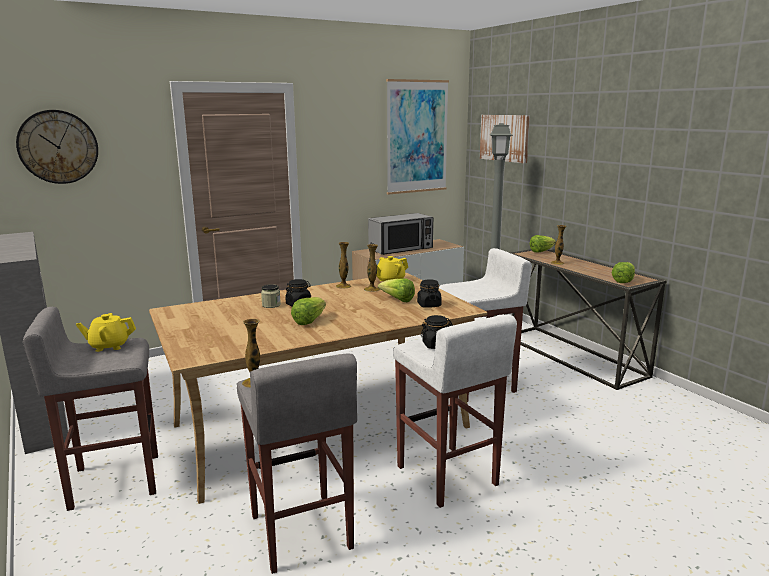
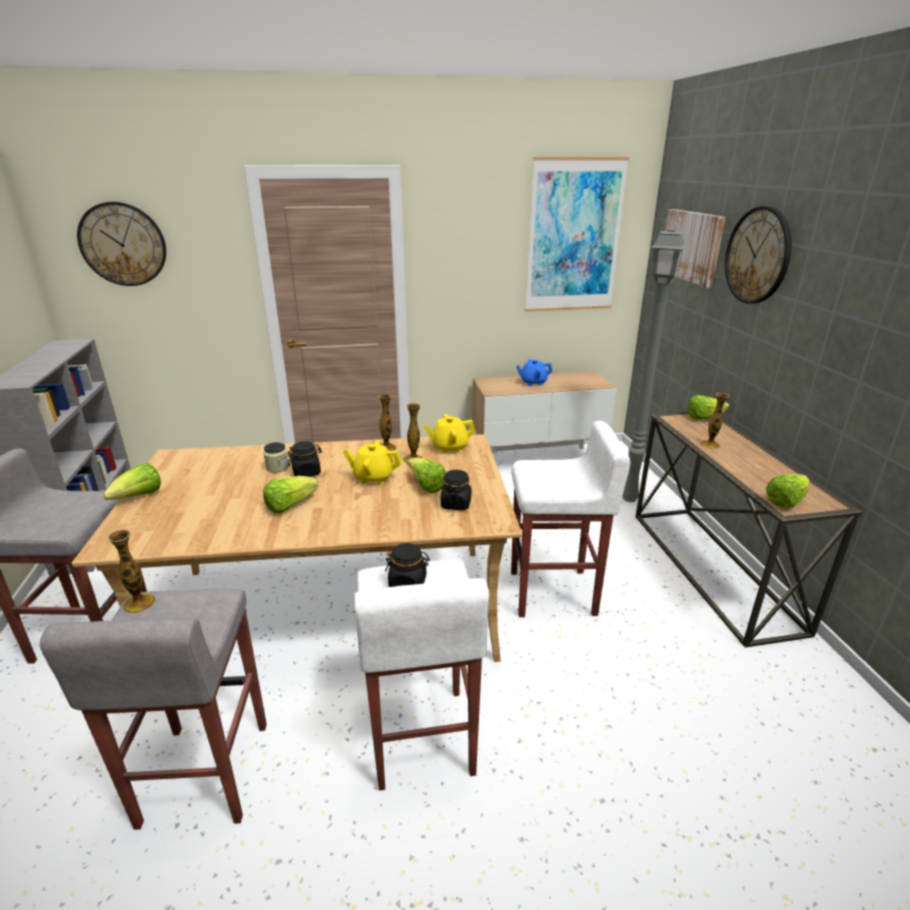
camera: 20 degrees right, 10 degrees up
yellow teapot [76,313,136,352] -> yellow teapot moved to [343,440,402,484]
microwave [368,213,433,255] -> blue teapot [516,359,553,386]
none -> lettuce [103,463,161,500]
none -> wall clock [725,206,792,304]

